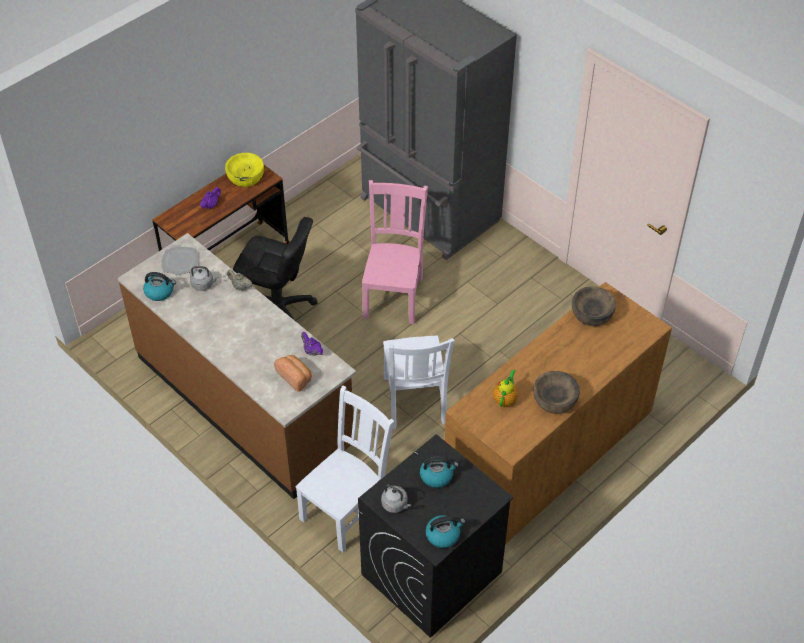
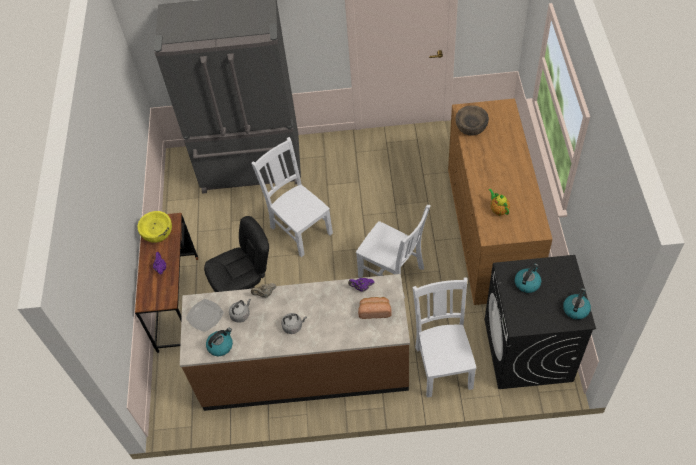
camera: 45 degrees left, 5 degrees up
pink chair [362,180,428,324] -> white chair [251,137,333,257]
grey kettle [381,484,411,513] -> grey kettle moved to [281,313,307,334]
brown bowl [533,371,580,414] -> none

